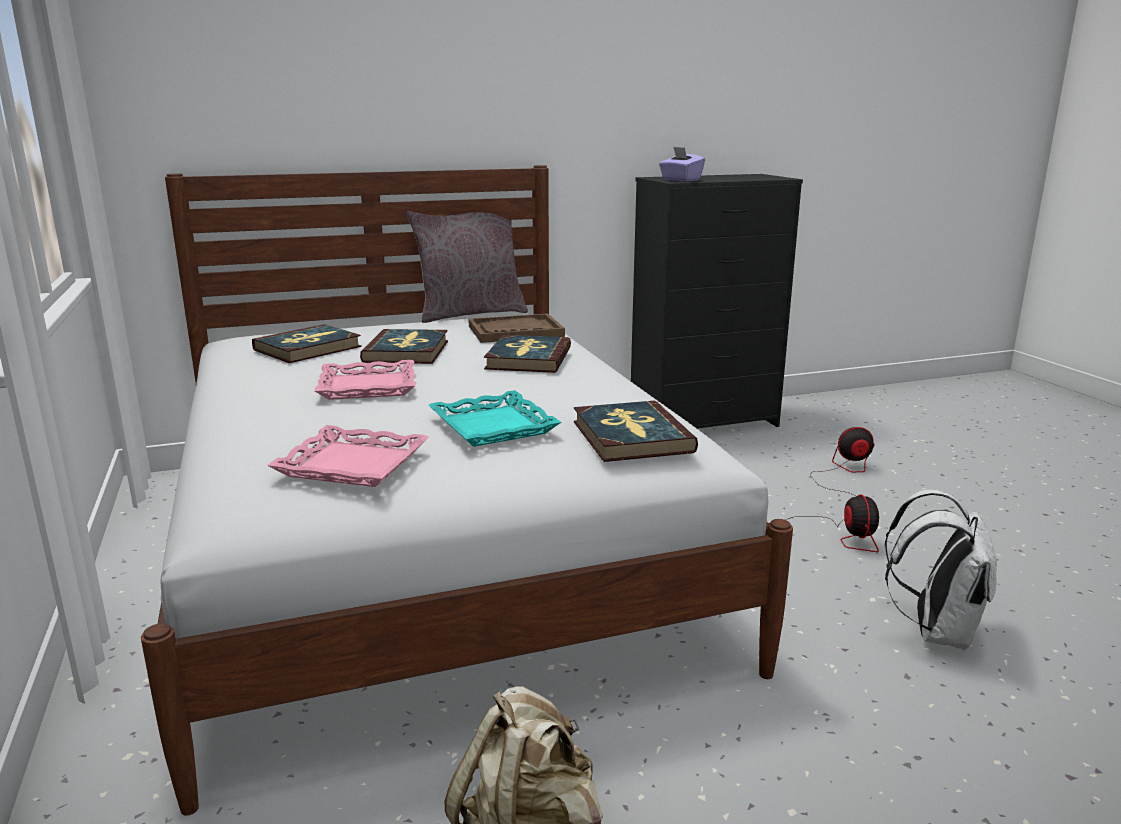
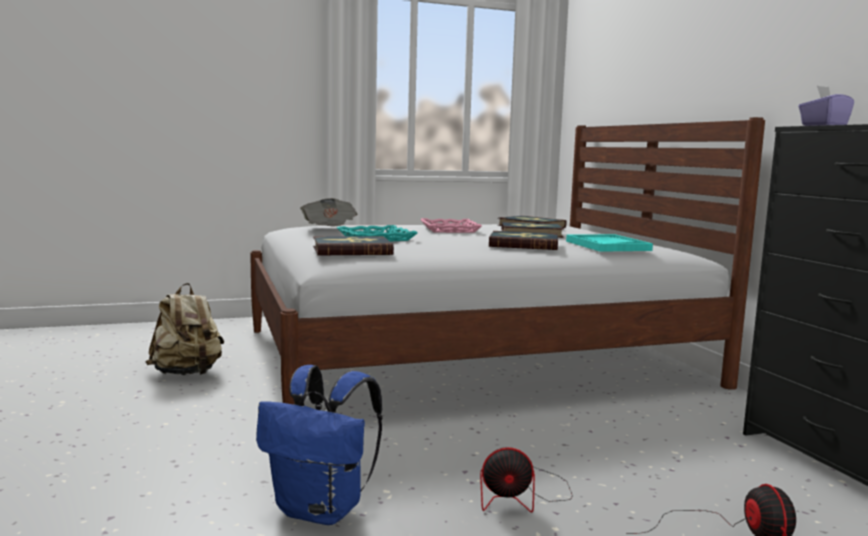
camera: 90 degrees right, 10 degrees down
pink tray [267,425,429,487] -> newspaper [300,198,358,226]
grey pillow [407,211,528,323] -> none
brown tray [468,314,565,343] -> turquoise tray [566,234,653,252]
white backpack [884,490,997,650] -> blue backpack [256,365,382,525]

